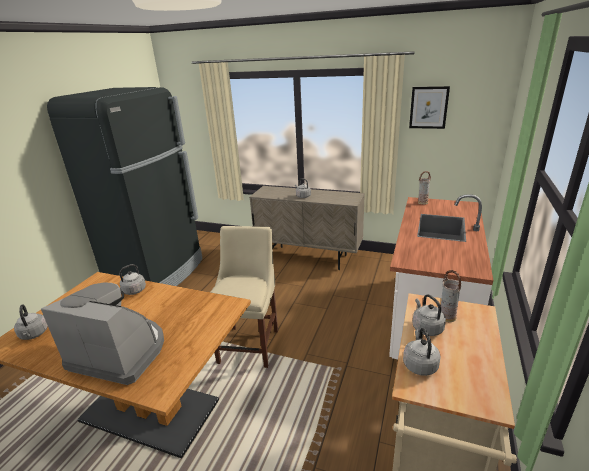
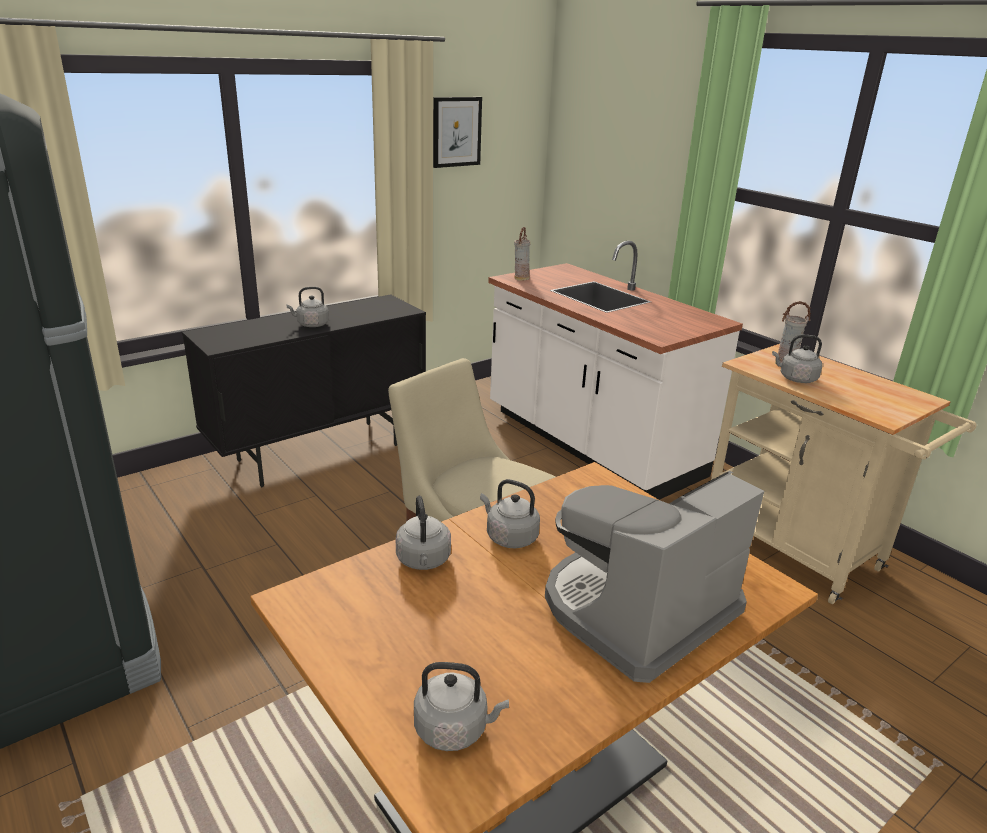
camera: 60 degrees left, 0 degrees up
beige cabinet [249,186,365,270] -> black cabinet [182,295,426,487]
grey kettle [403,328,441,376] -> grey kettle moved to [480,479,540,548]

